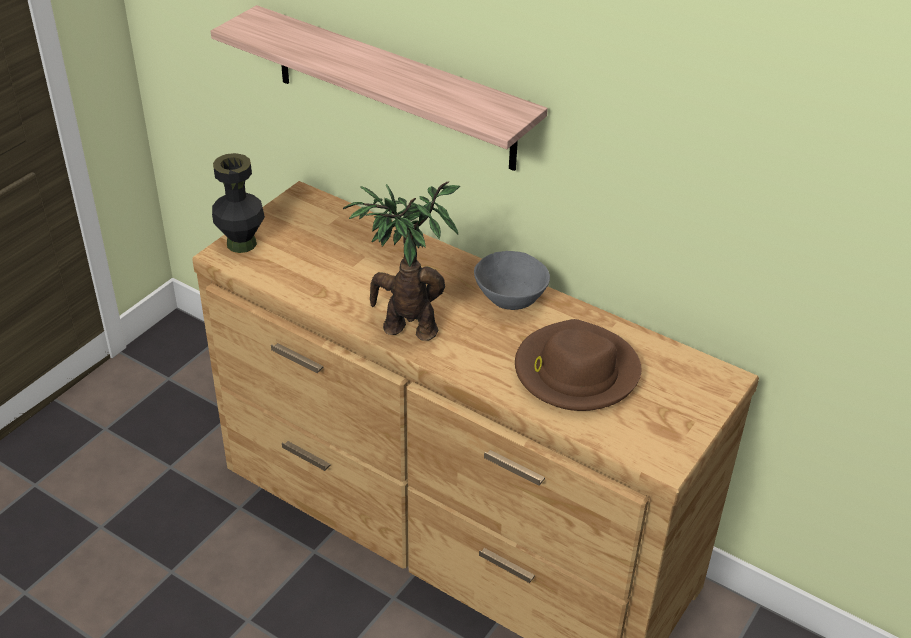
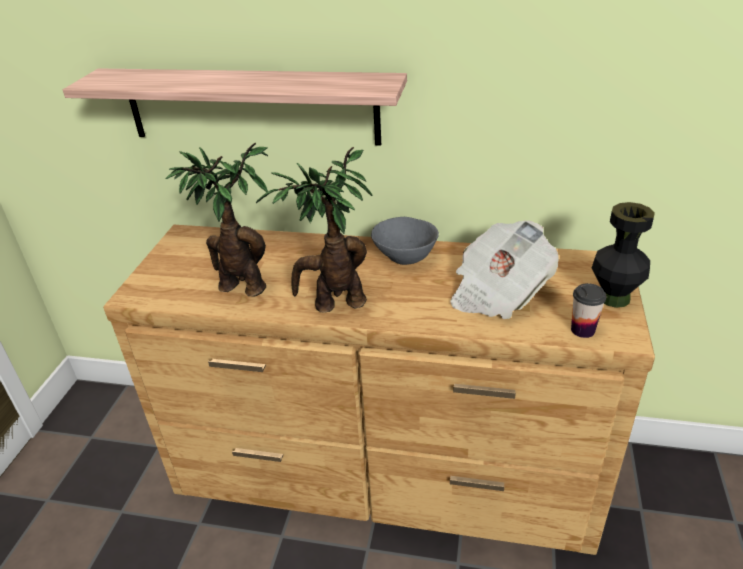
camera: 20 degrees left, 5 degrees down
black vase [212,153,265,253] -> black vase moved to [592,202,655,308]
brown hat [515,319,642,411] -> newspaper [450,220,559,319]
none -> potted plant [165,143,268,296]
none -> cup [571,283,607,338]

